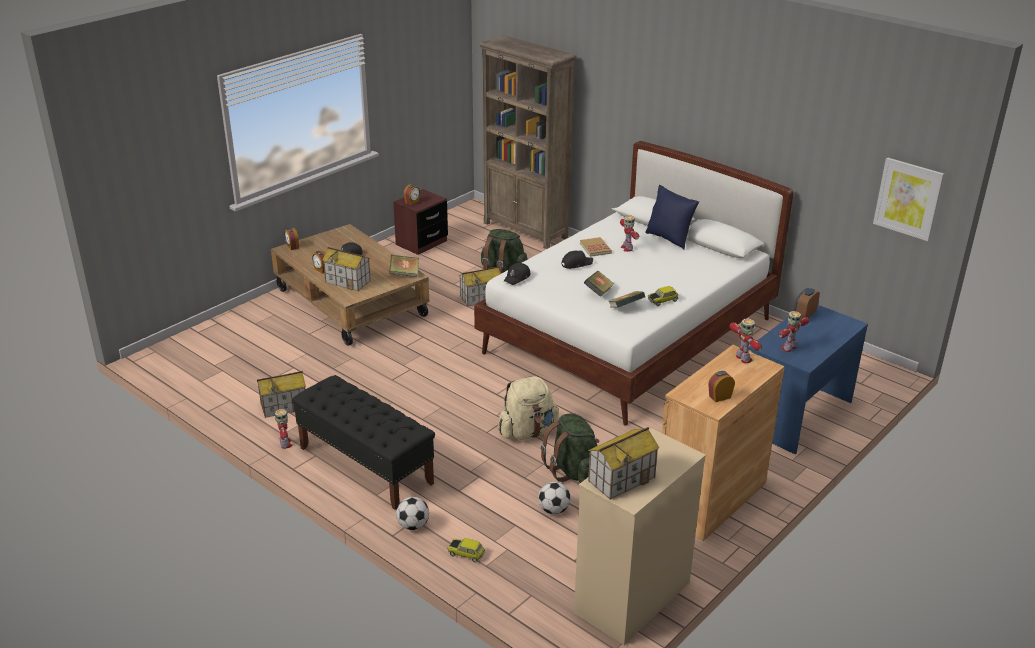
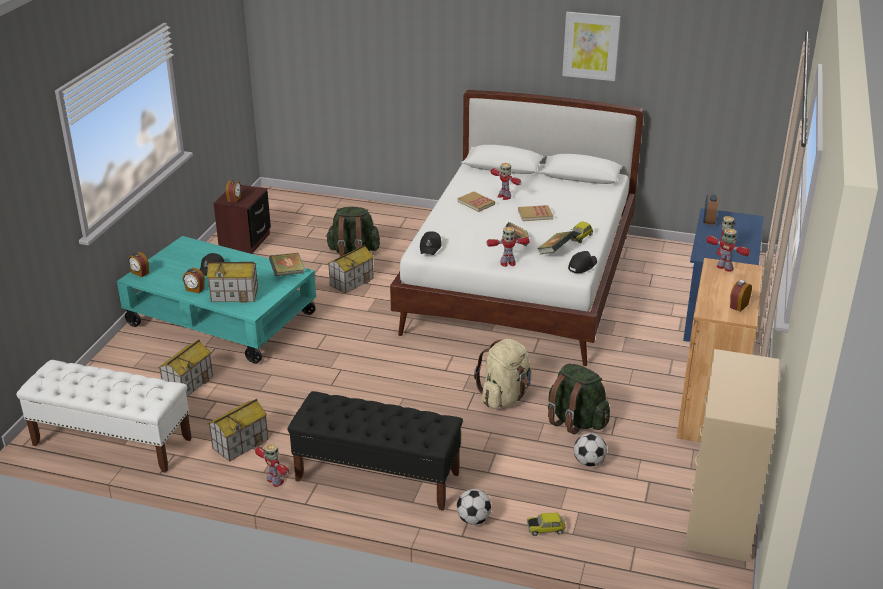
camera: 25 degrees left, 0 degrees up
brown coffee table [271,224,430,346] -> turquoise coffee table [117,236,316,364]
brown bookcase [479,35,577,249] -> none
black cap [562,251,593,269] -> black cap moved to [568,251,597,273]
toy house [588,427,659,500] -> toy house moved to [158,340,213,397]
blue pillow [645,185,699,250] -> none
picture [873,157,944,241] -> picture moved to [562,12,621,81]
none -> white bench [16,360,192,473]
none -> toy robot [487,226,530,267]
none -> book [518,205,553,221]

